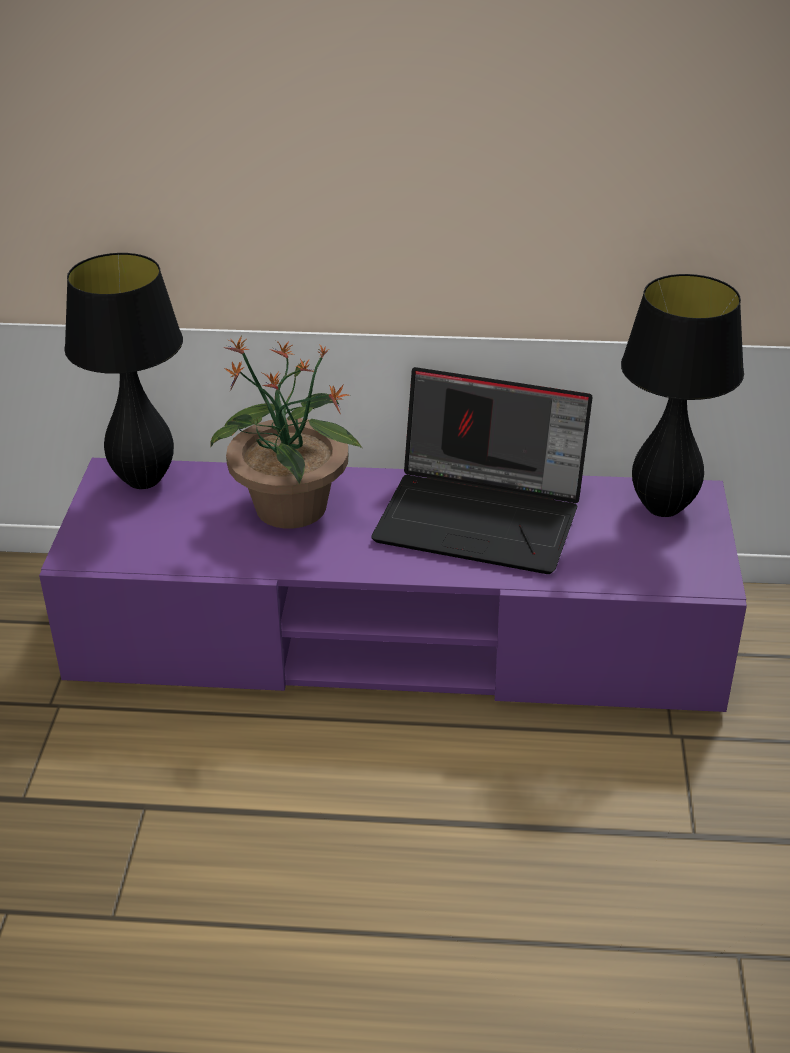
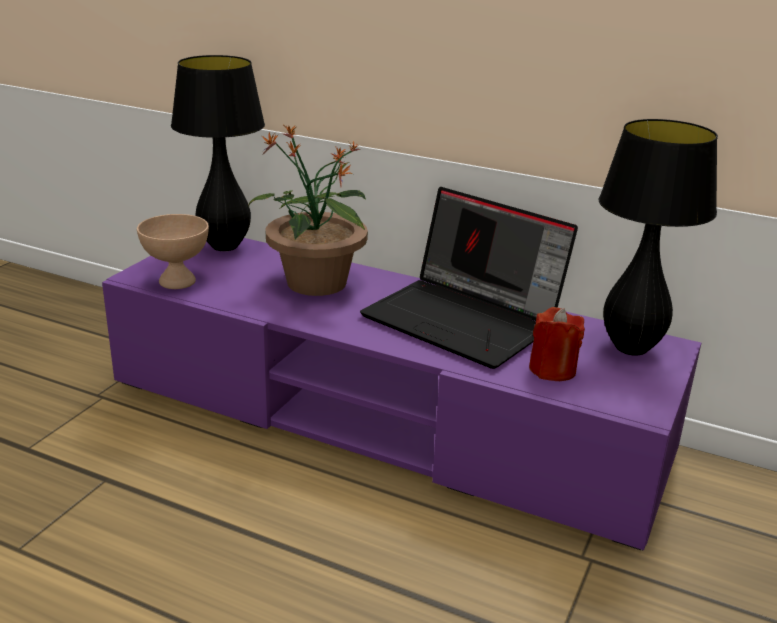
camera: 20 degrees right, 10 degrees down
none -> beige bowl [137,214,209,289]
none -> red candle [529,307,585,381]

